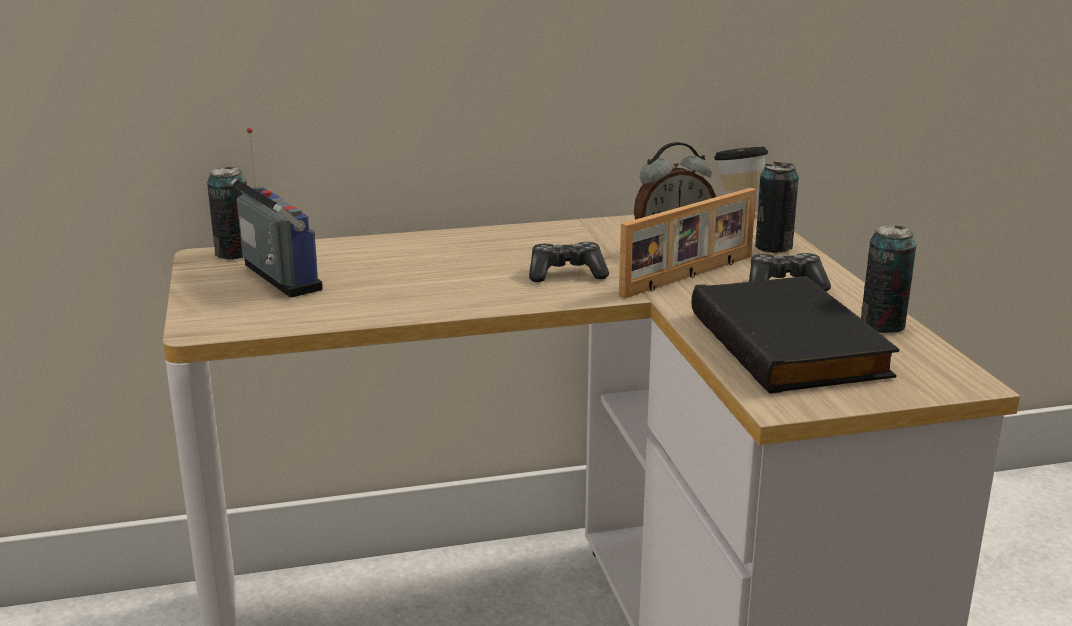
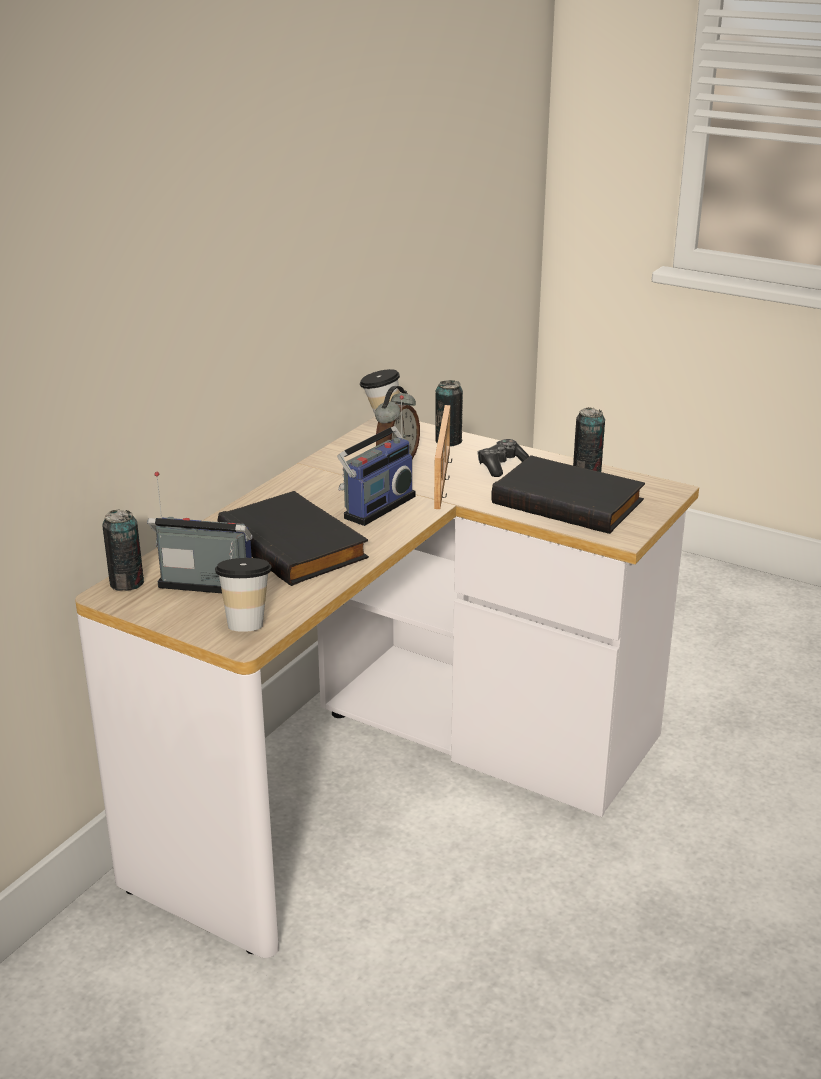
camera: 45 degrees left, 5 degrees up
game controller [529,242,609,282] -> radio [337,395,416,526]
none -> cup [215,558,272,632]
none -> black book [217,491,369,586]

